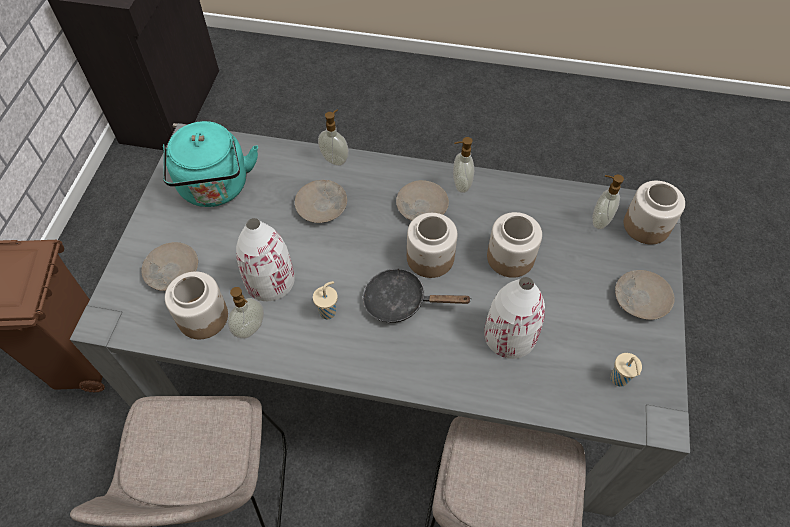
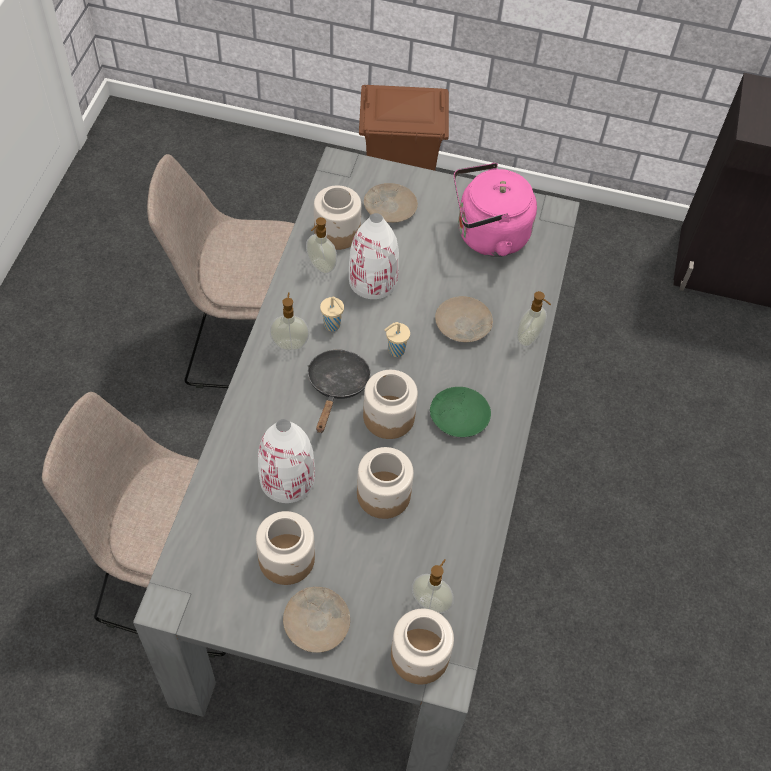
camera: 90 degrees right, 0 degrees up
turquoise kettle [163,121,258,207] -> pink kettle [454,163,537,257]
beige plate [396,180,449,221] -> green plate [430,387,491,437]
soap dispenser [453,137,474,193] -> soap dispenser moved to [269,293,310,350]
beige cup [610,353,642,387] -> beige cup moved to [384,322,410,357]
none -> jar [256,511,315,585]

